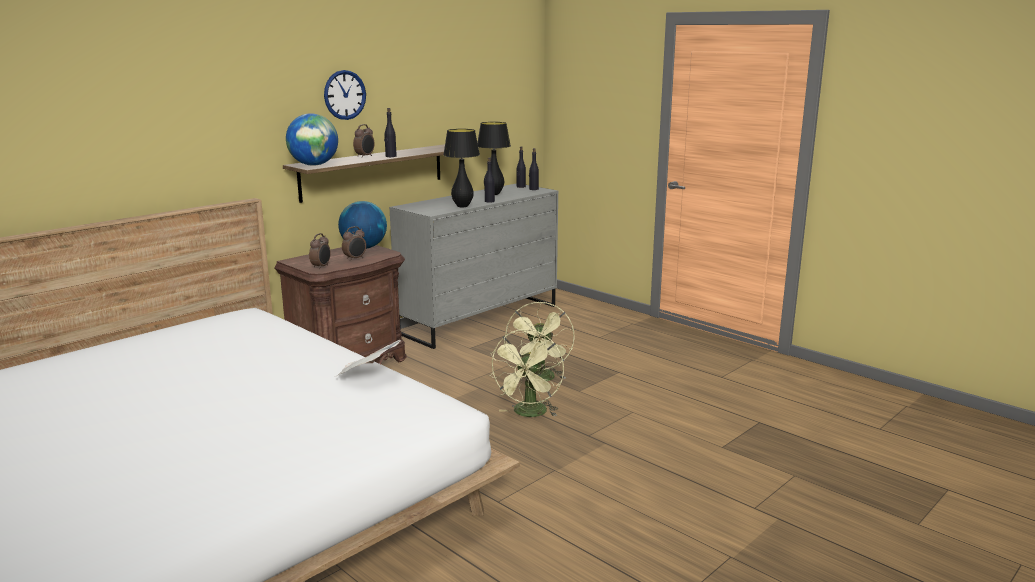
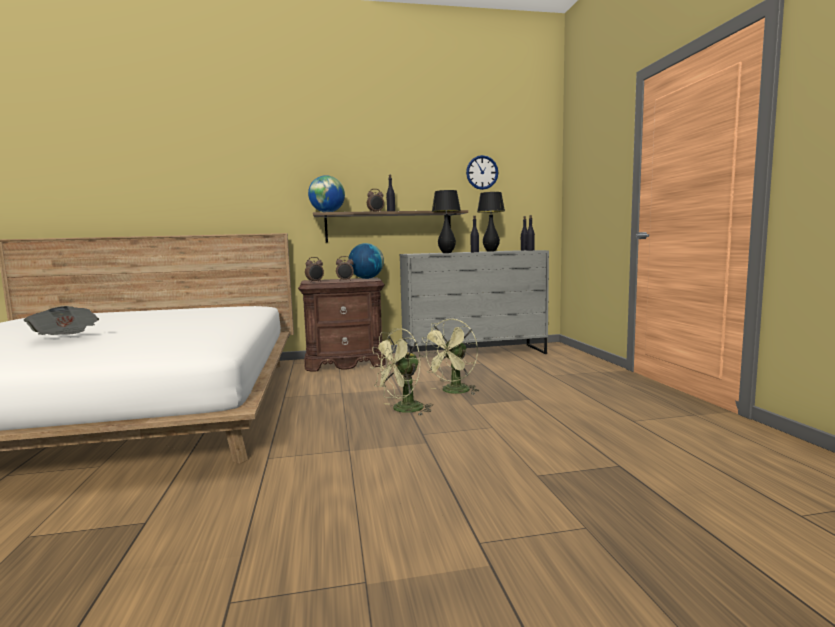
camera: 35 degrees right, 10 degrees down
wall clock [324,70,366,120] -> wall clock moved to [466,155,498,190]
newspaper [335,339,401,377] -> newspaper moved to [23,306,99,335]

